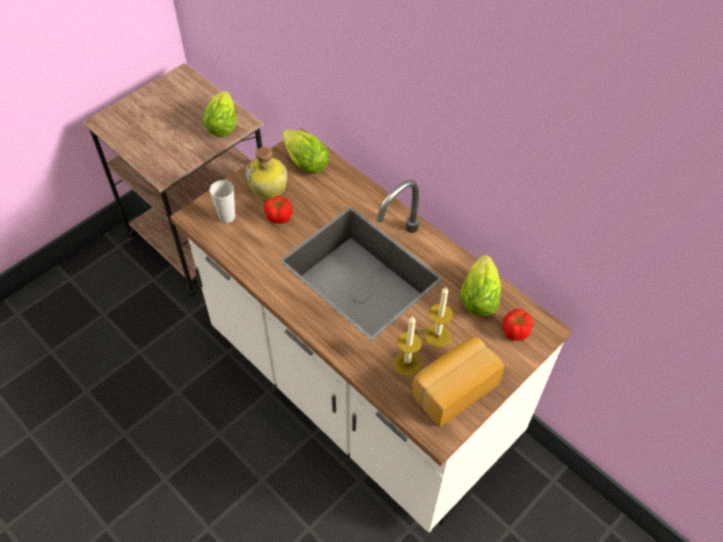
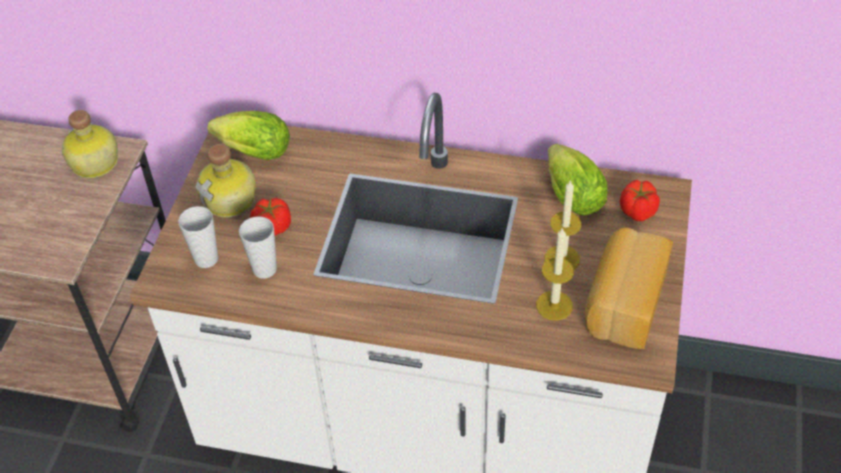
camera: 30 degrees left, 5 degrees down
lettuce [202,90,237,137] -> bottle [62,110,118,178]
none -> cup [239,216,277,279]

